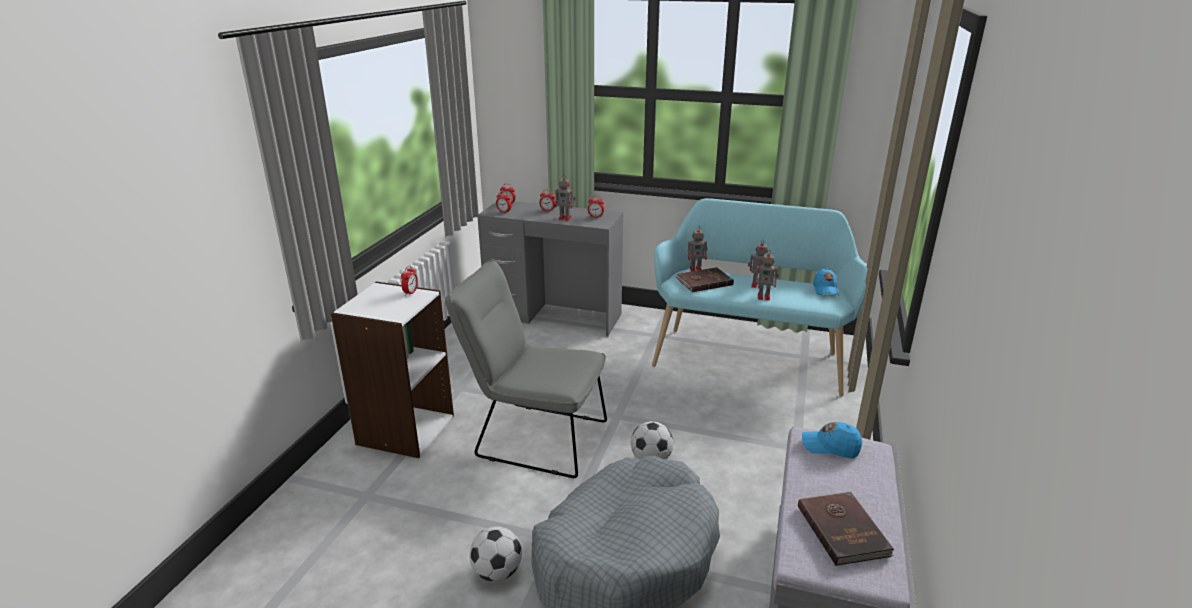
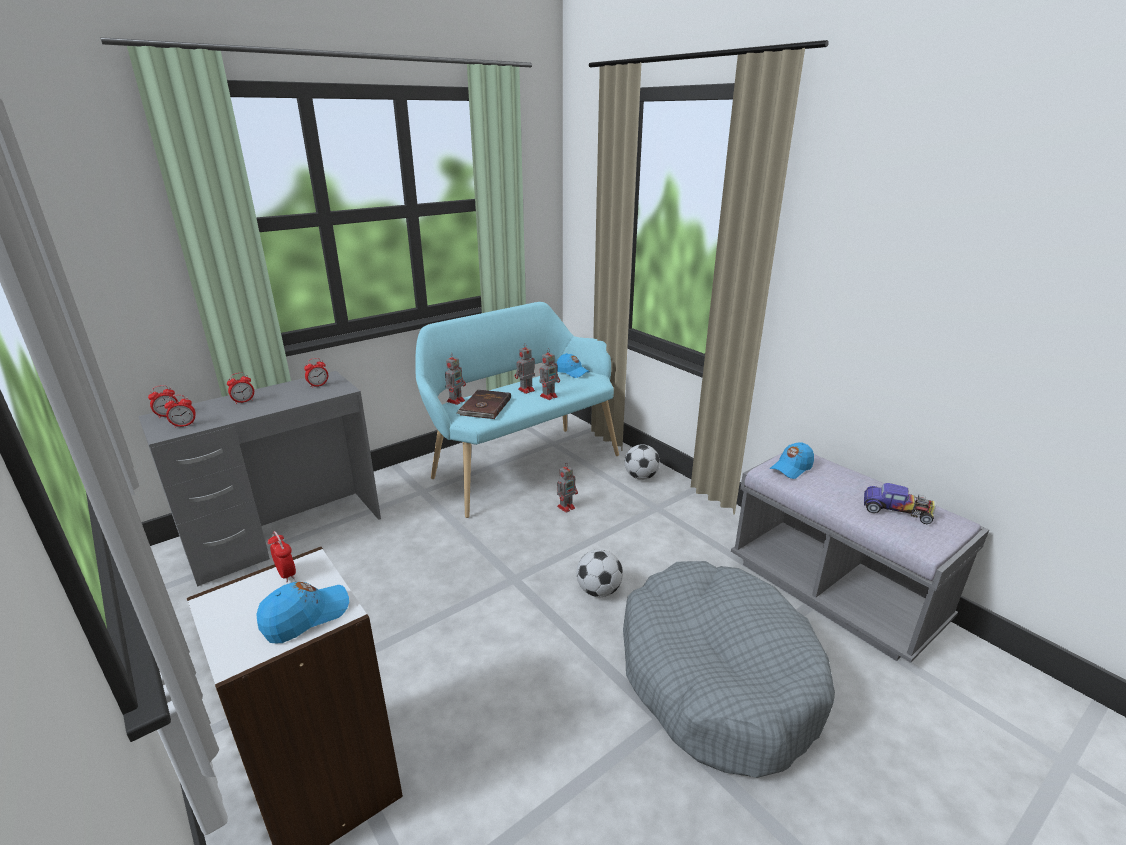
camera: 55 degrees left, 0 degrees up
grey chair [445,259,607,478] -> none
football [470,526,522,582] -> football moved to [624,444,660,480]
toy robot [555,176,576,221] -> toy robot moved to [557,464,578,513]
brown book [798,491,894,566] -> toy car [864,483,936,524]
none -> blue cap [256,582,349,643]

